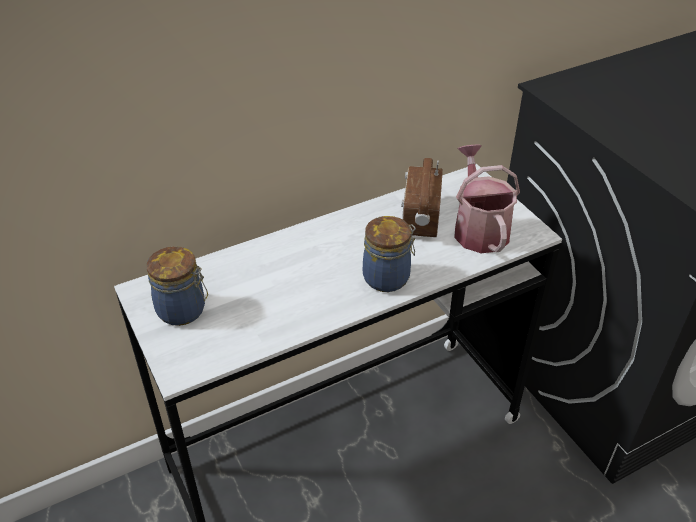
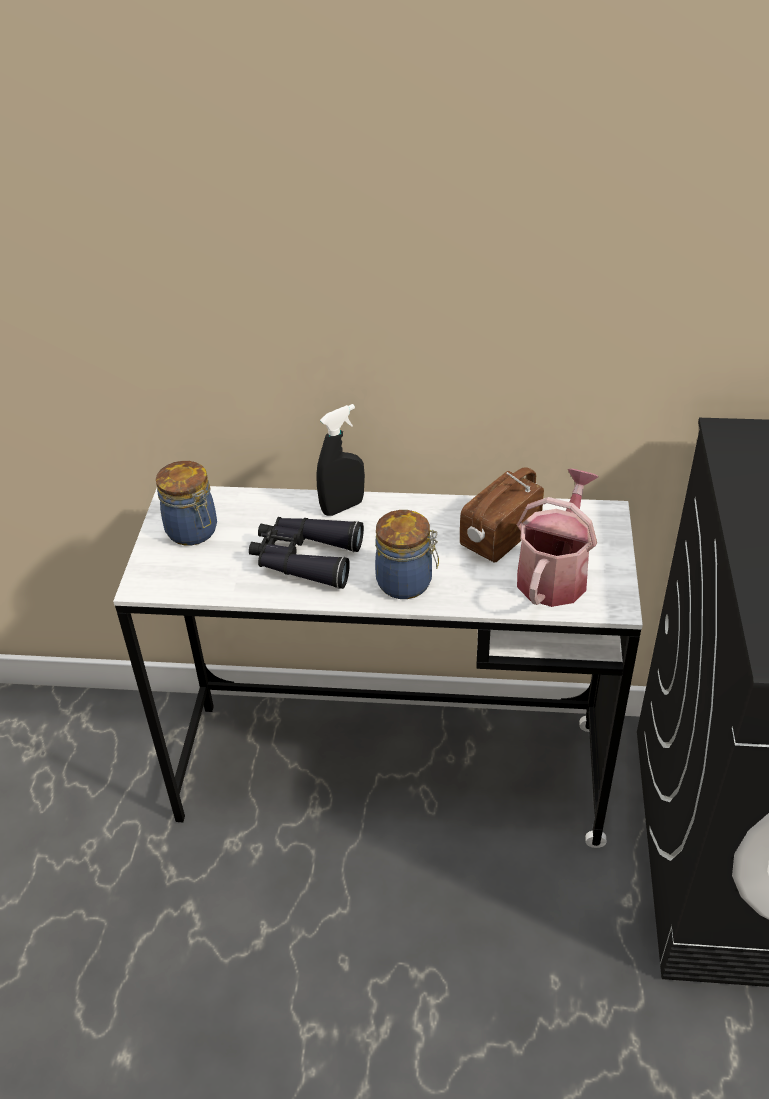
camera: 35 degrees right, 0 degrees up
none -> black binoculars [249,517,364,589]
none -> black spray bottle [316,404,365,516]

